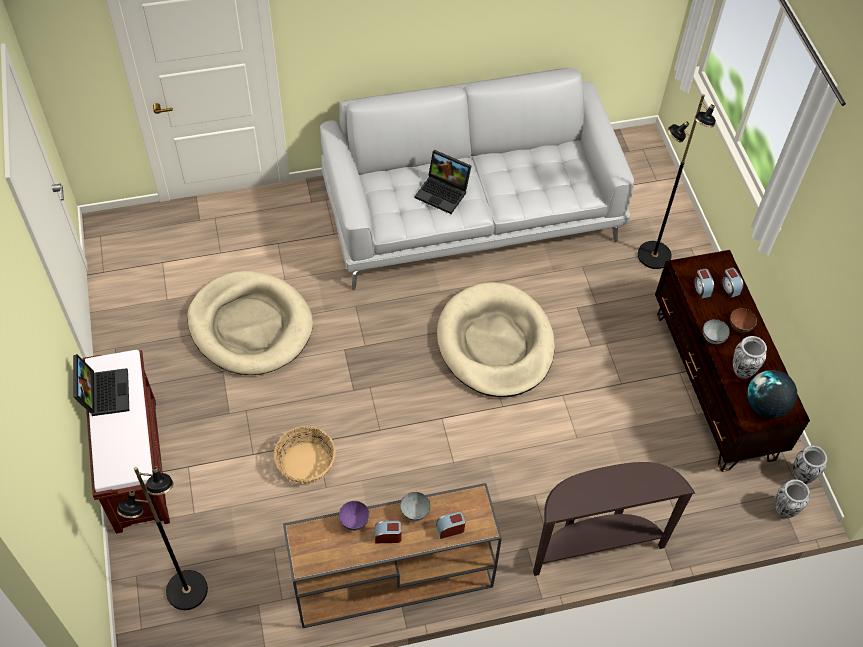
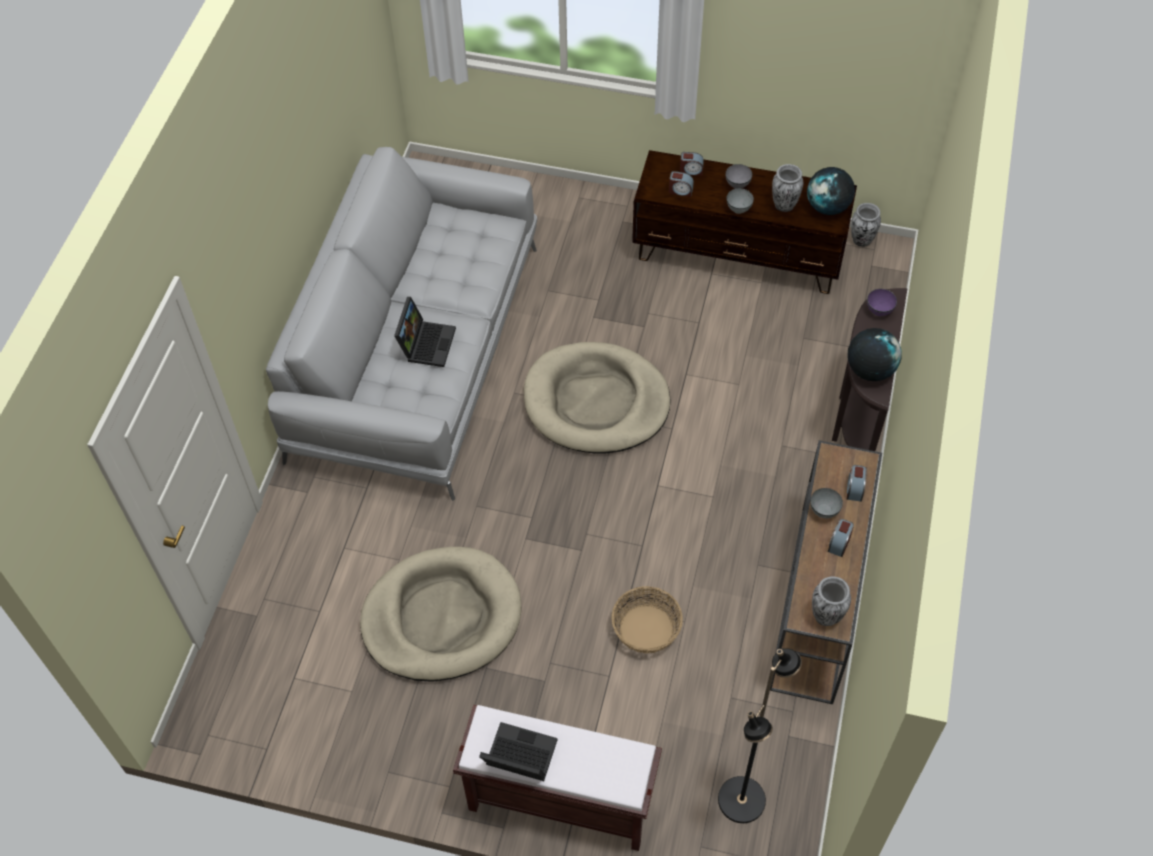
camera: 60 degrees left, 0 degrees up
purple bowl [339,501,369,531] -> purple bowl moved to [867,289,897,316]
laptop [415,150,471,214] -> laptop turned 45 degrees counterclockwise [394,297,456,367]
black floor lamp [638,94,716,269] -> none
brown bowl [730,308,757,333] -> grey bowl [725,164,752,189]
vase [775,479,810,519] -> vase moved to [812,576,851,626]
none -> globe [847,328,902,381]

